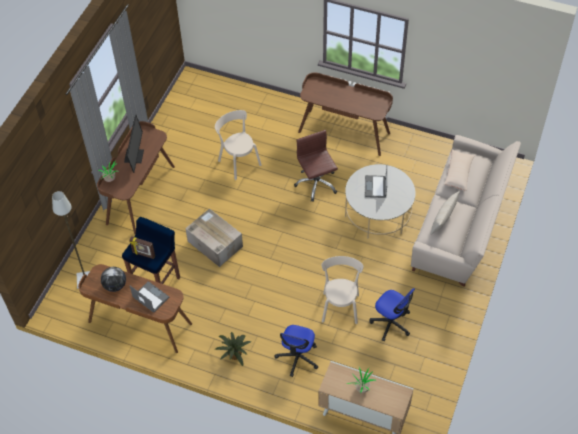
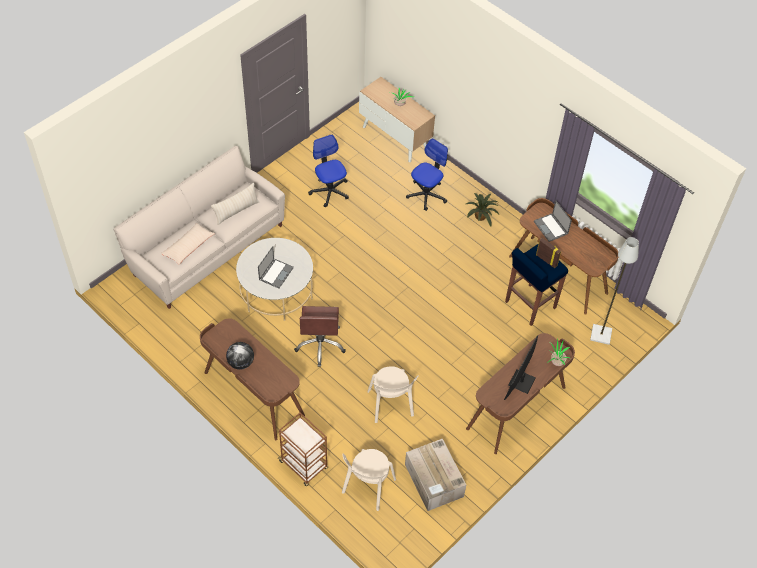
camera: 160 degrees left, 0 degrees up
globe [101,267,126,292] -> globe moved to [226,342,254,370]
cardboard box [185,208,243,267] -> cardboard box moved to [405,439,466,511]
beige chair [322,256,363,324] -> beige chair moved to [342,449,396,511]
none -> brown cart [277,412,328,486]

